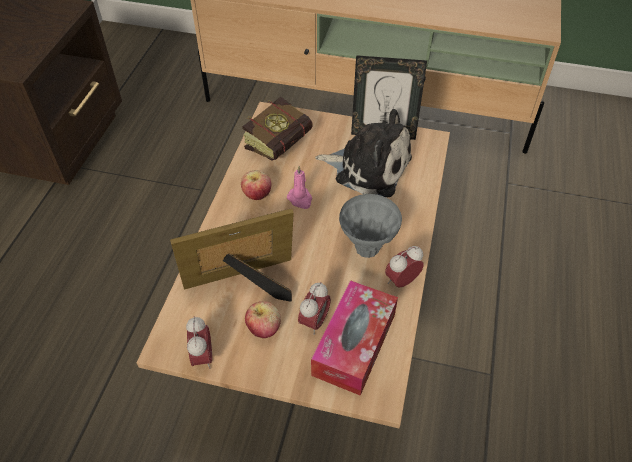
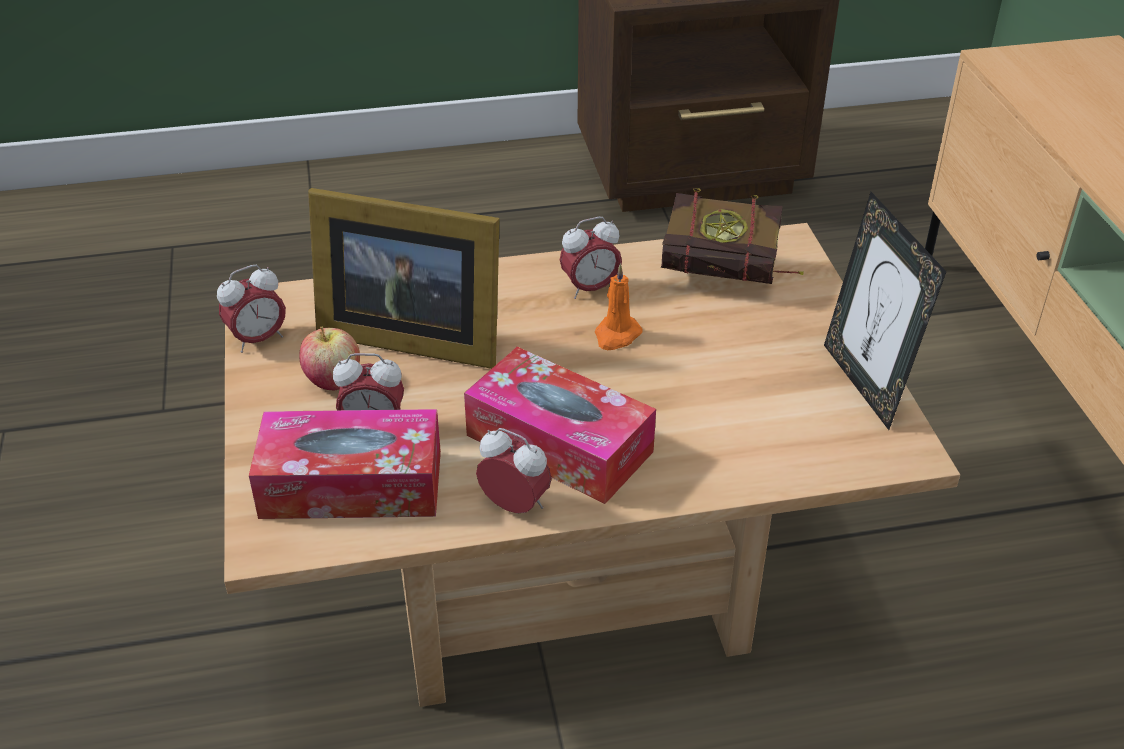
camera: 65 degrees right, 10 degrees down
picture frame [170,208,294,302] -> picture frame turned 150 degrees clockwise [308,188,500,369]
apple [241,170,271,200] -> alarm clock [560,217,622,299]
pink candle [287,166,312,209] -> orange candle [595,264,642,350]
plush toy [315,109,412,197] -> none
grey vase [339,194,402,258] -> tissue box [464,347,656,504]

